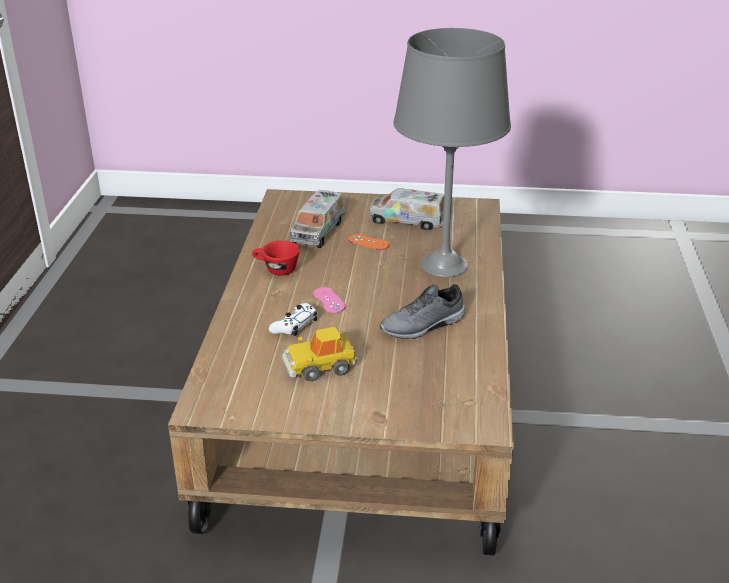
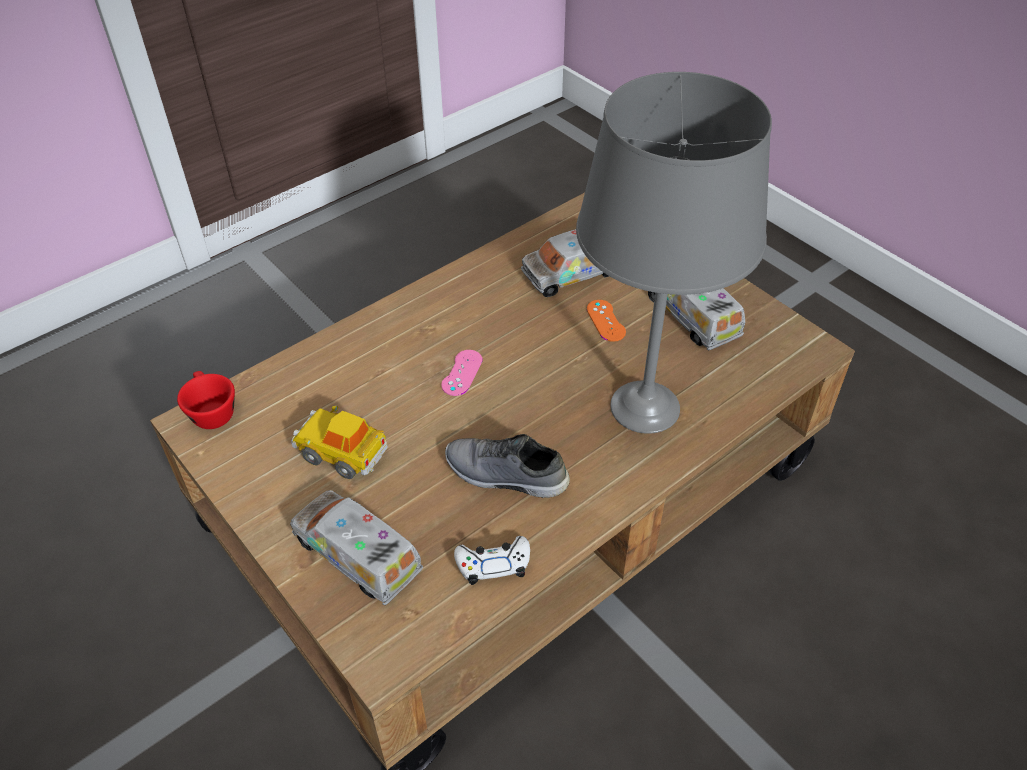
camera: 45 degrees right, 15 degrees up
red cup [252,241,300,275] -> red cup moved to [177,371,235,429]
white game controller [269,303,317,336] -> white game controller moved to [454,536,530,585]
none -> toy truck [290,490,423,605]

